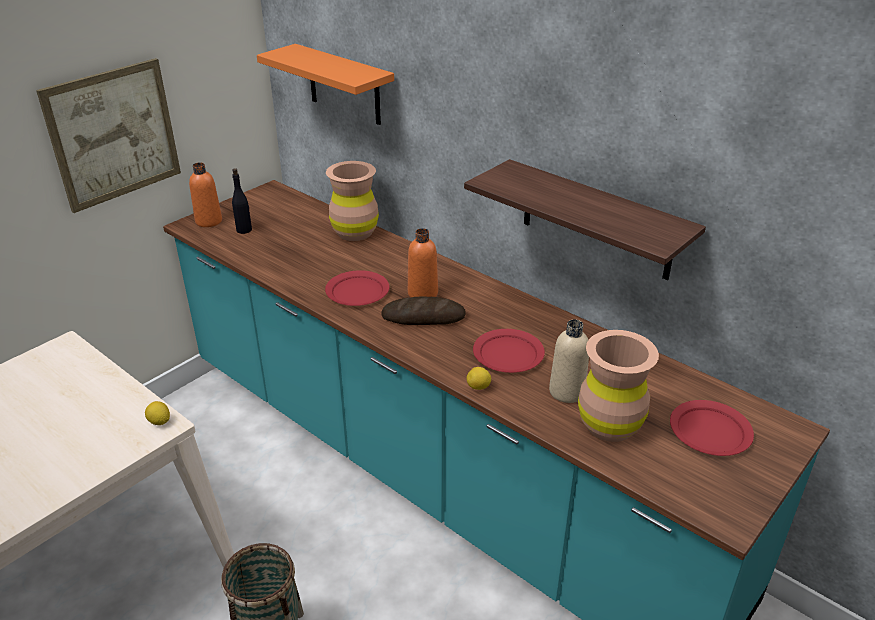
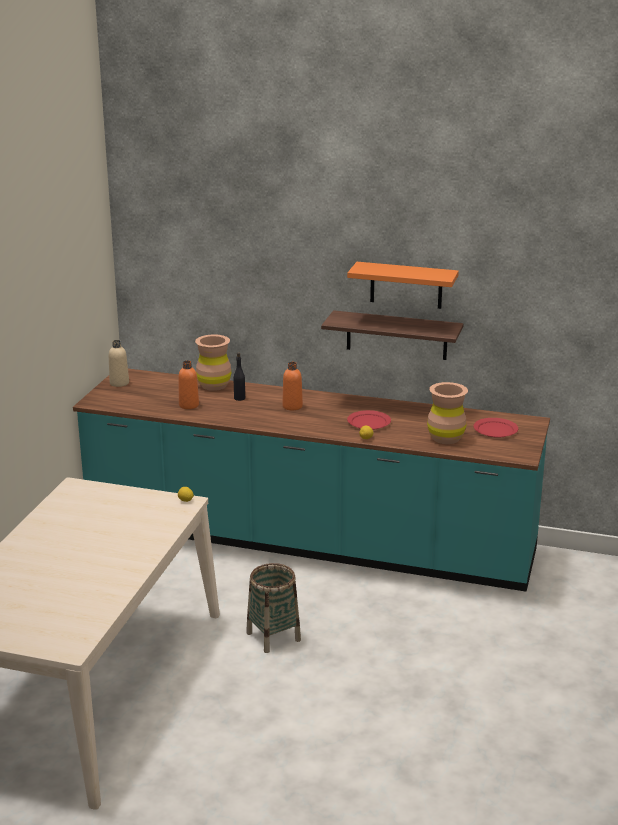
camera: 25 degrees left, 10 degrees down
picture [36,58,181,213] -> none
orange bottle [189,163,222,227] -> orange bottle moved to [178,360,199,409]
black bottle [232,168,252,234] -> black bottle moved to [234,352,245,401]
orange shelf [257,44,394,125] -> orange shelf moved to [347,262,459,309]
red plate [325,270,390,306] -> none
bread [381,297,466,325] -> none
beige bottle [549,319,589,403] -> beige bottle moved to [109,340,129,387]

